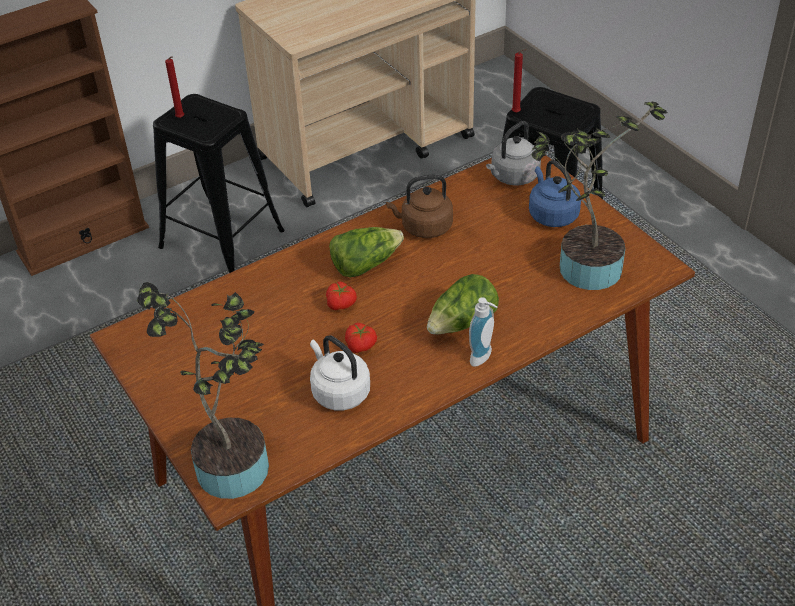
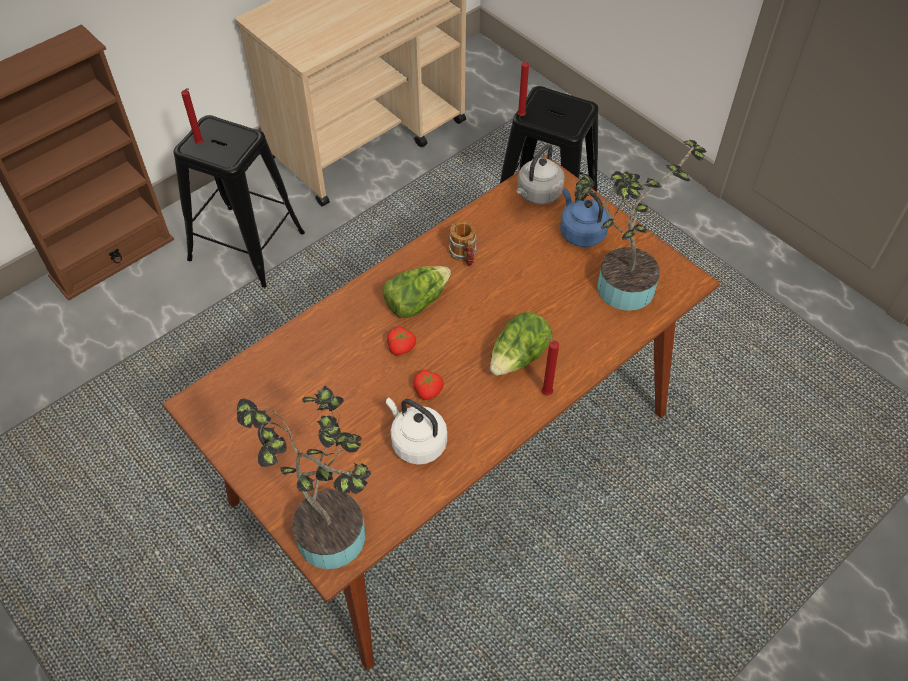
camera: 10 degrees left, 10 degrees up
brown kettle [386,174,453,238] -> mug [448,221,477,266]
soap dispenser [469,297,497,367] -> red candle [542,335,559,395]

